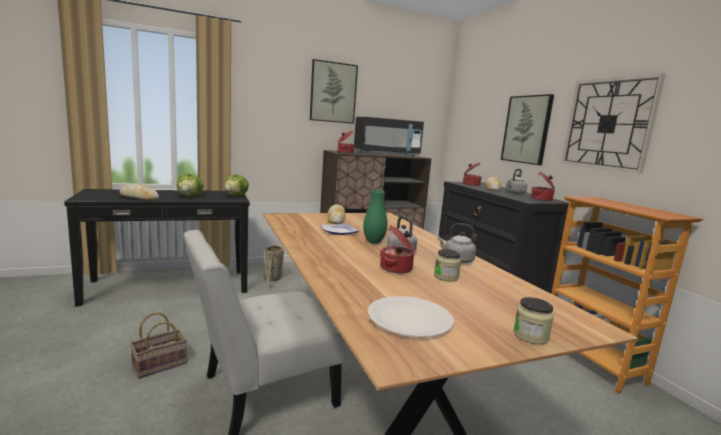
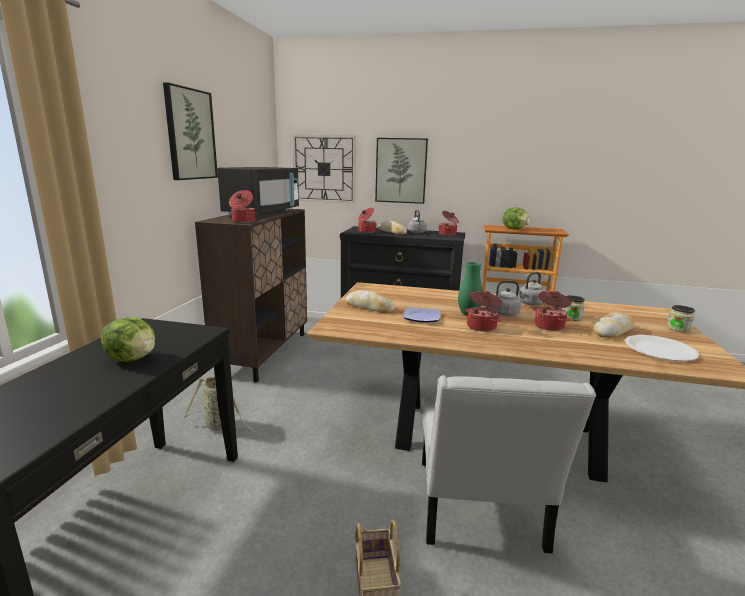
camera: 55 degrees left, 5 degrees up
bread [120,184,159,200] -> bread moved to [594,312,634,338]
lettuce [224,175,249,196] -> lettuce moved to [502,207,530,229]
wall clock [561,73,666,174] -> wall clock moved to [292,135,356,204]
none -> cooking pot [466,291,502,332]

